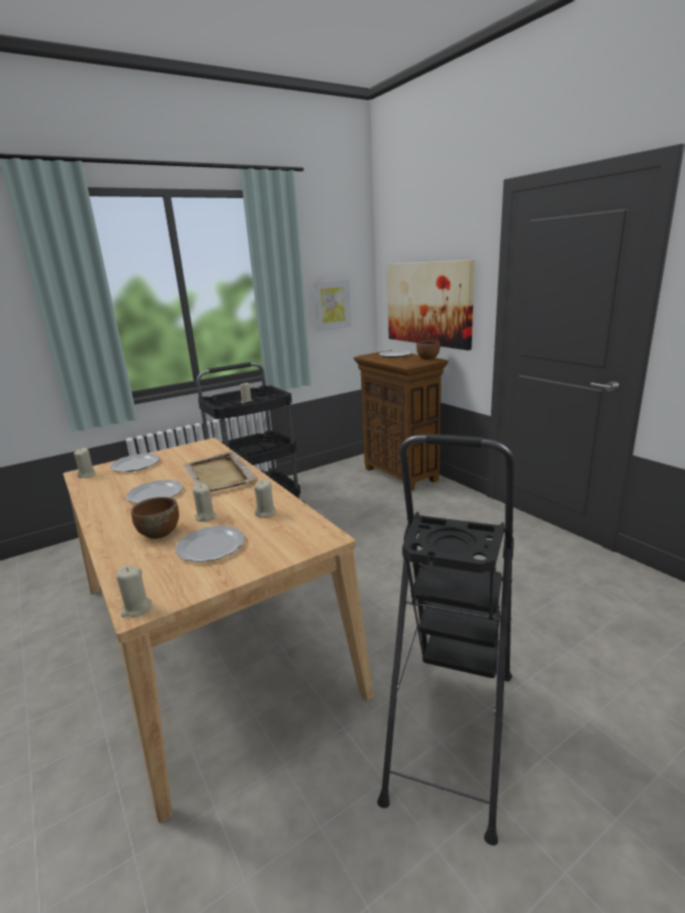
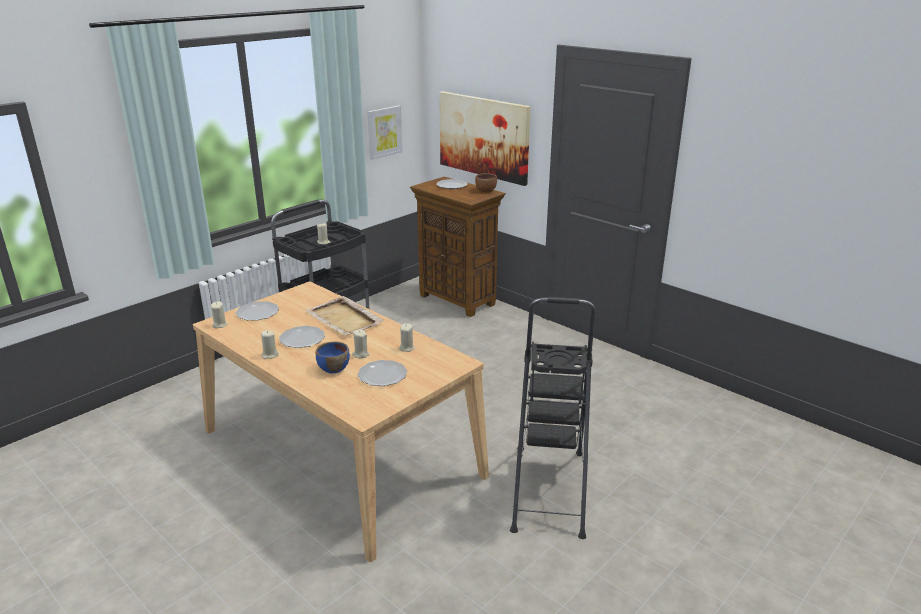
camera: 15 degrees left, 5 degrees up
beige candle [116,566,152,617] -> beige candle moved to [261,331,279,359]
brown bowl [131,497,179,539] -> blue bowl [316,342,350,374]

